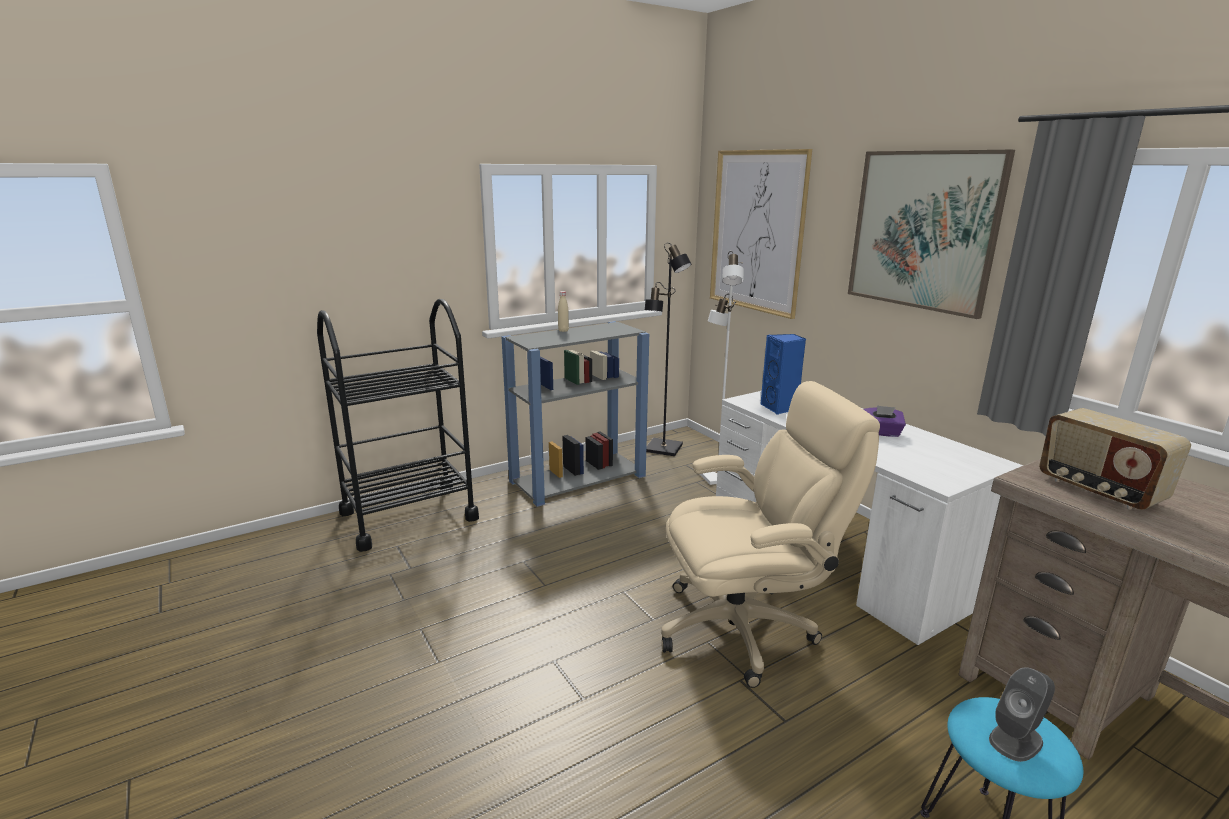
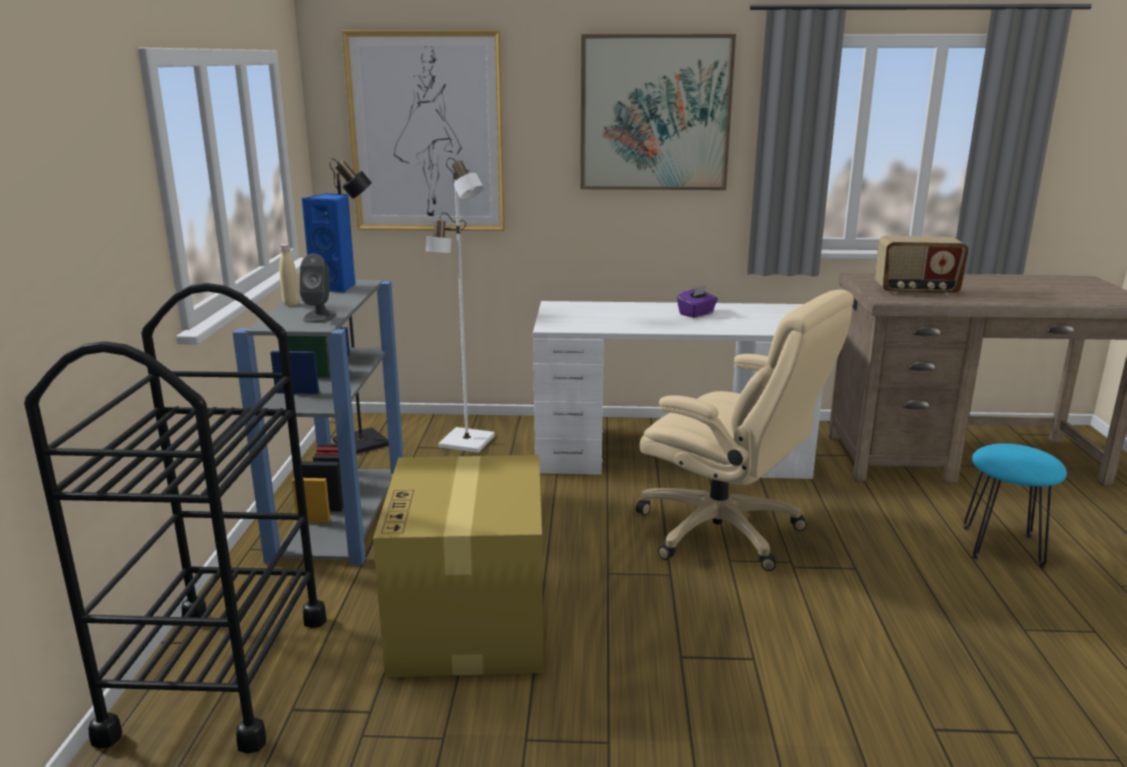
camera: 55 degrees left, 0 degrees up
beige office chair [661,381,880,688] -> beige office chair turned 105 degrees clockwise [636,290,854,571]
blue speaker [760,334,806,415] -> blue speaker moved to [301,194,355,293]
grey speaker [989,667,1055,762] -> grey speaker moved to [300,254,336,323]
none -> cardboard box [373,455,543,677]

